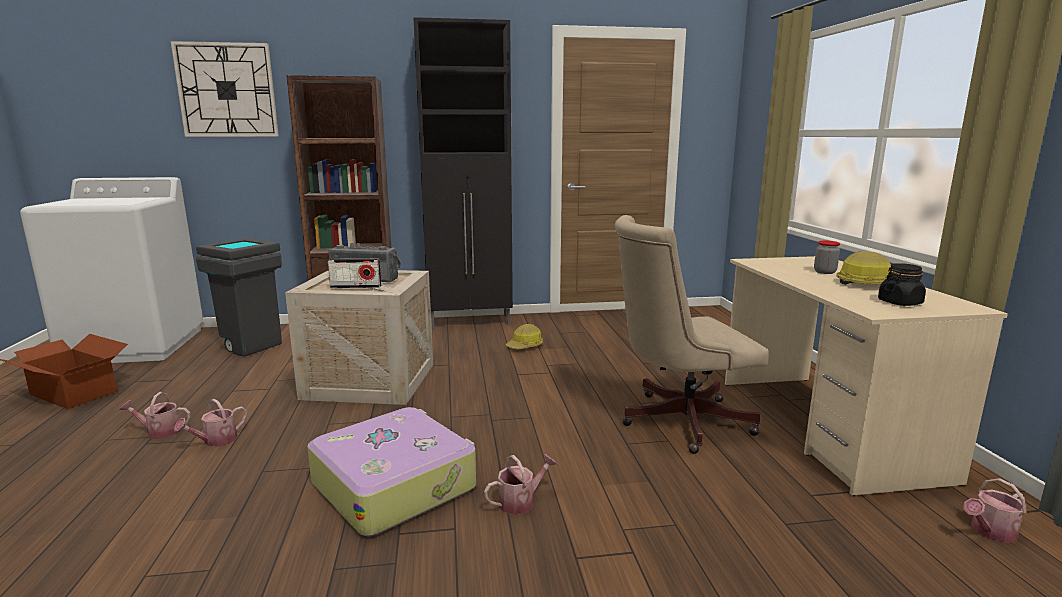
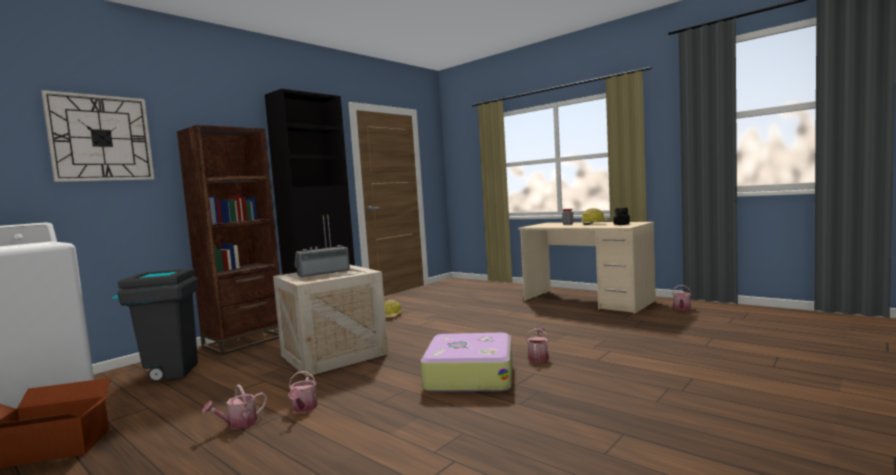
camera: 40 degrees left, 10 degrees down
radio [328,259,381,288] -> none
beige office chair [615,215,769,454] -> none

